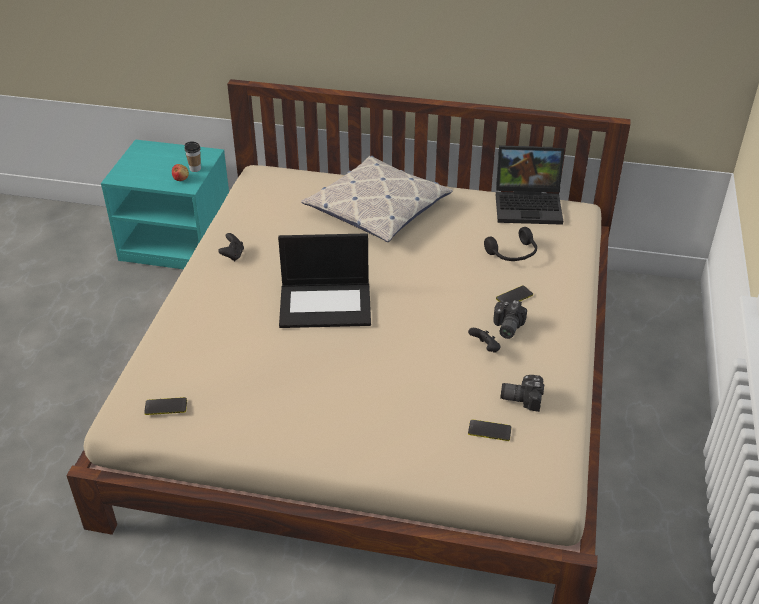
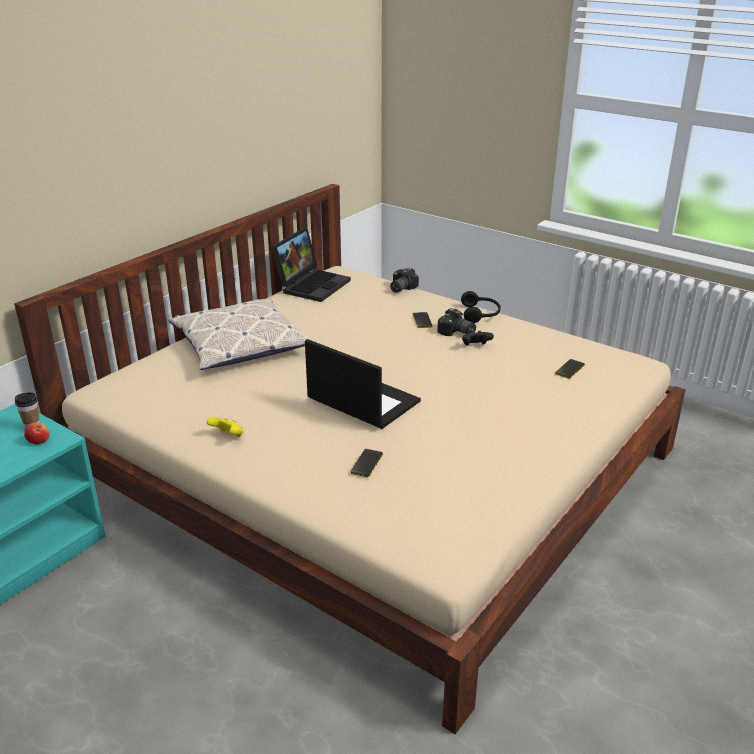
camera: 65 degrees left, 10 degrees down
phone [144,397,187,415] -> phone moved to [350,449,383,477]
black game controller [218,233,244,261] -> yellow game controller [207,417,244,438]
laptop [278,233,371,328] -> laptop turned 75 degrees counterclockwise [305,339,421,429]
black headphones [484,227,537,261] -> black headphones moved to [461,291,501,323]
camera [500,375,544,412] -> camera moved to [390,268,419,293]

